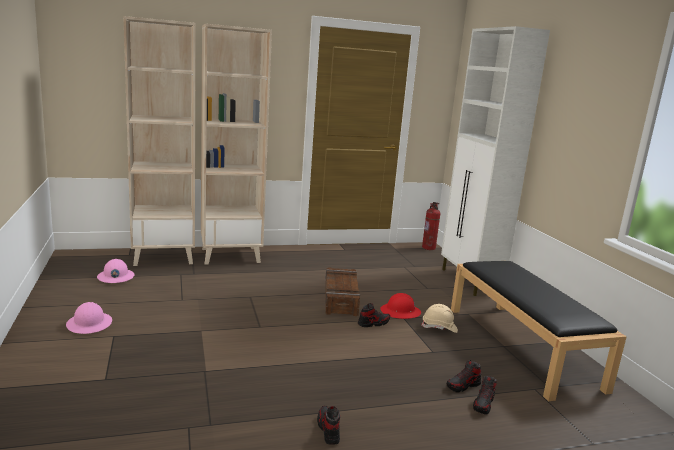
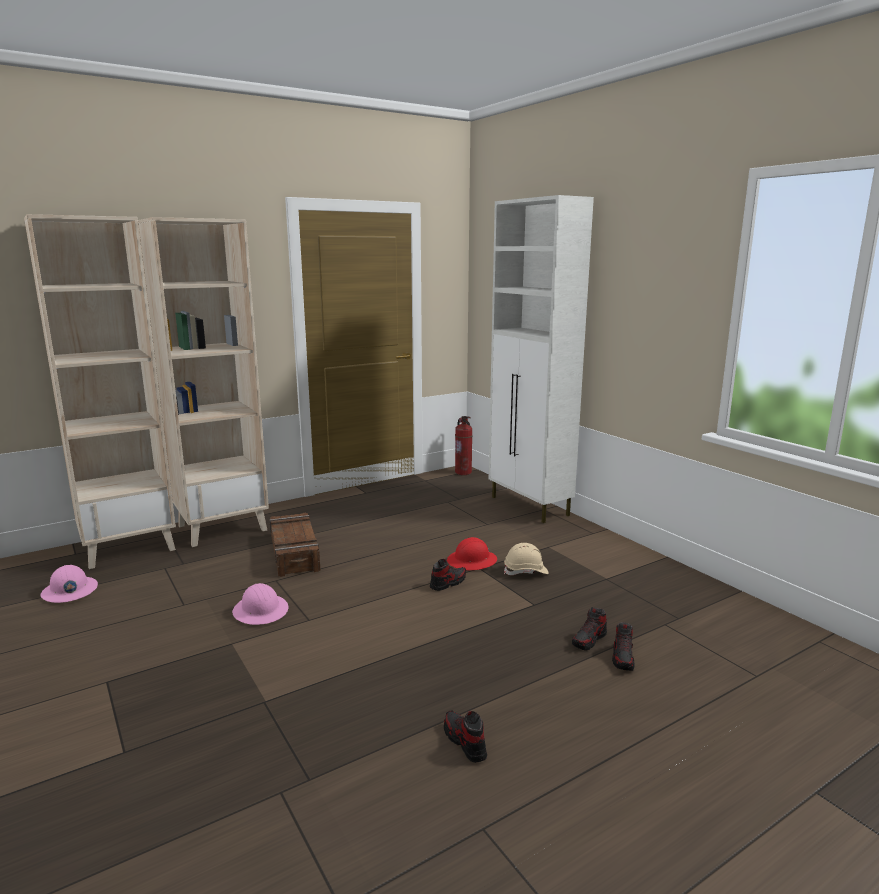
camera: 15 degrees left, 0 degrees up
pink hard hat [66,302,112,334] -> pink hard hat moved to [232,583,289,625]
crate [325,267,360,316] -> crate moved to [270,513,320,577]
black bench [451,261,627,401] -> none

